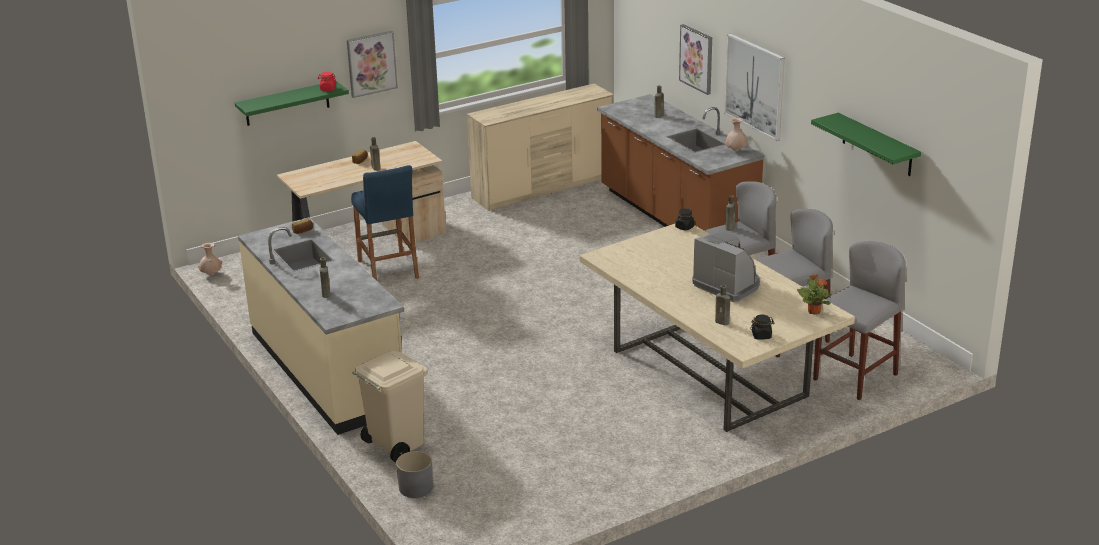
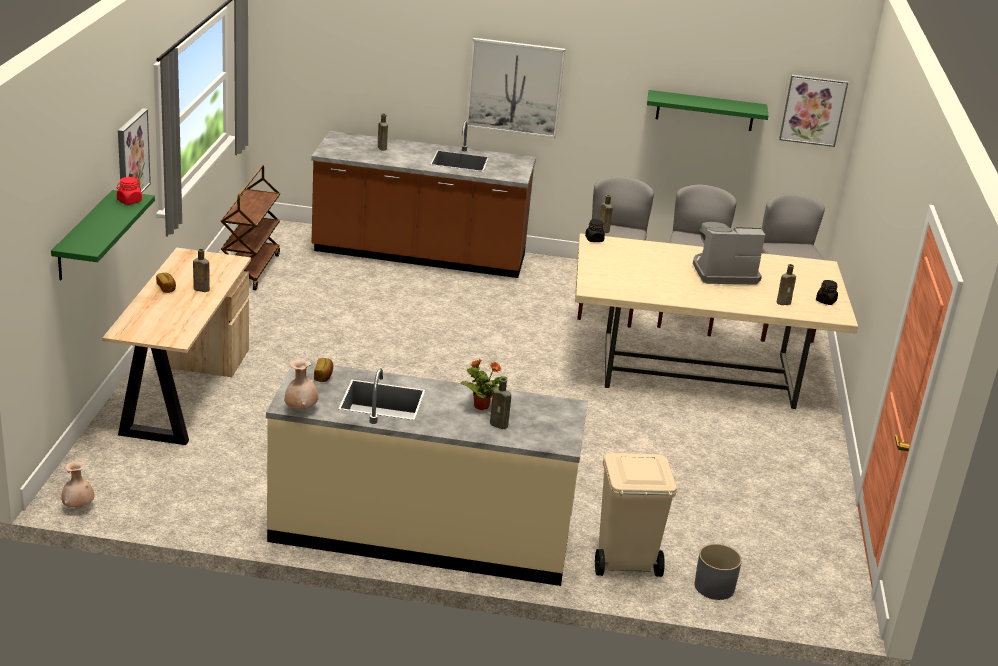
camera: 55 degrees left, 0 degrees up
blue stool [351,165,419,281] -> none
beige dresser [467,84,614,211] -> brown cart [221,165,280,290]
picture [679,24,712,95] -> picture moved to [779,75,848,147]
beige vase [725,118,747,151] -> beige vase moved to [284,359,319,411]
potted plant [797,274,833,315] -> potted plant moved to [460,359,507,410]

